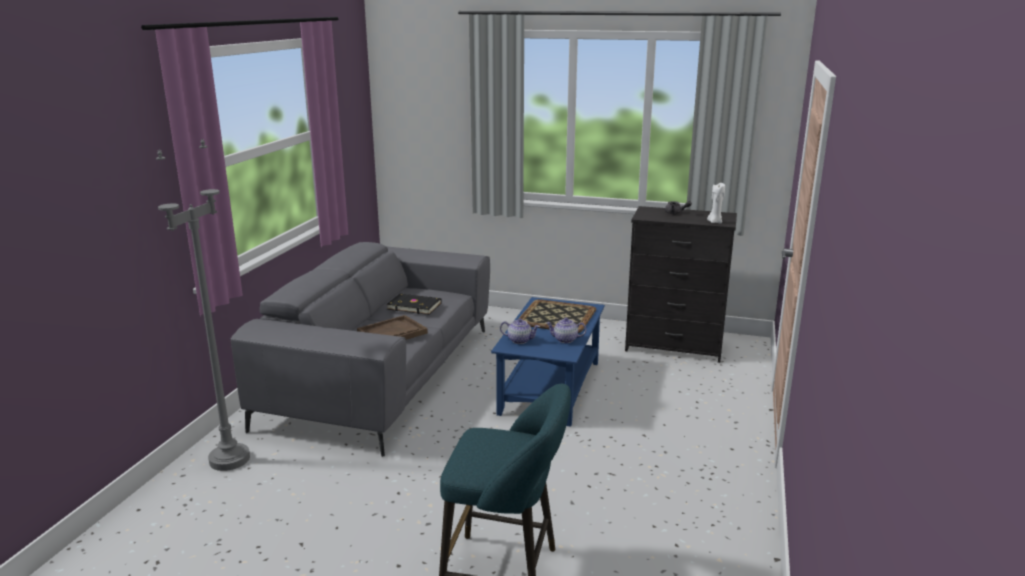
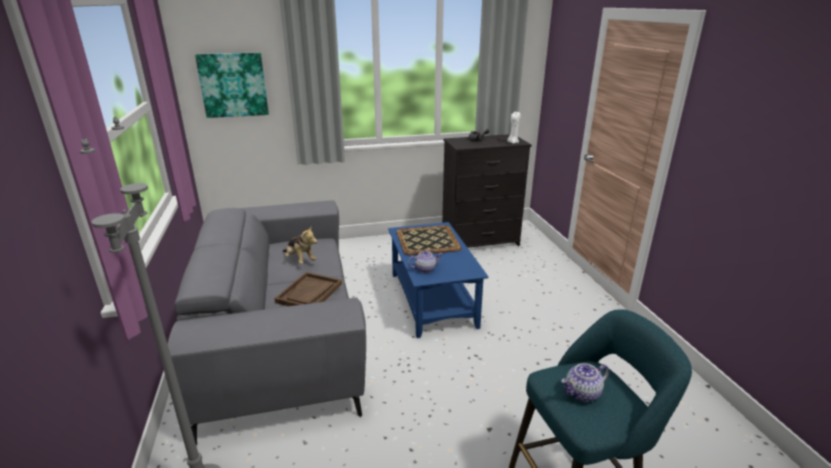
camera: 30 degrees left, 5 degrees up
black book [387,293,442,315] -> plush toy [283,227,317,264]
teapot [546,318,586,343] -> teapot moved to [561,363,609,402]
none -> picture [195,53,269,118]

